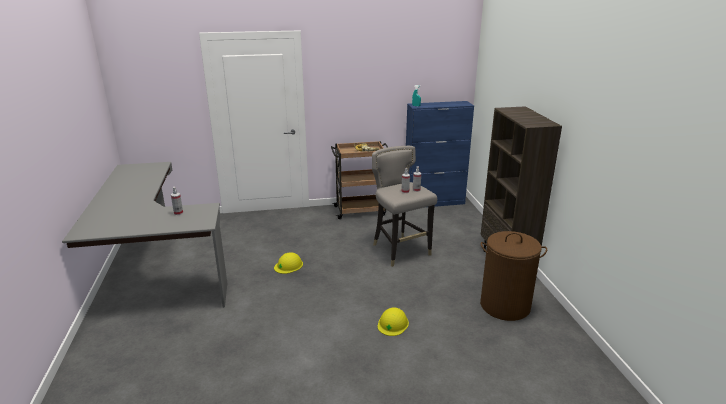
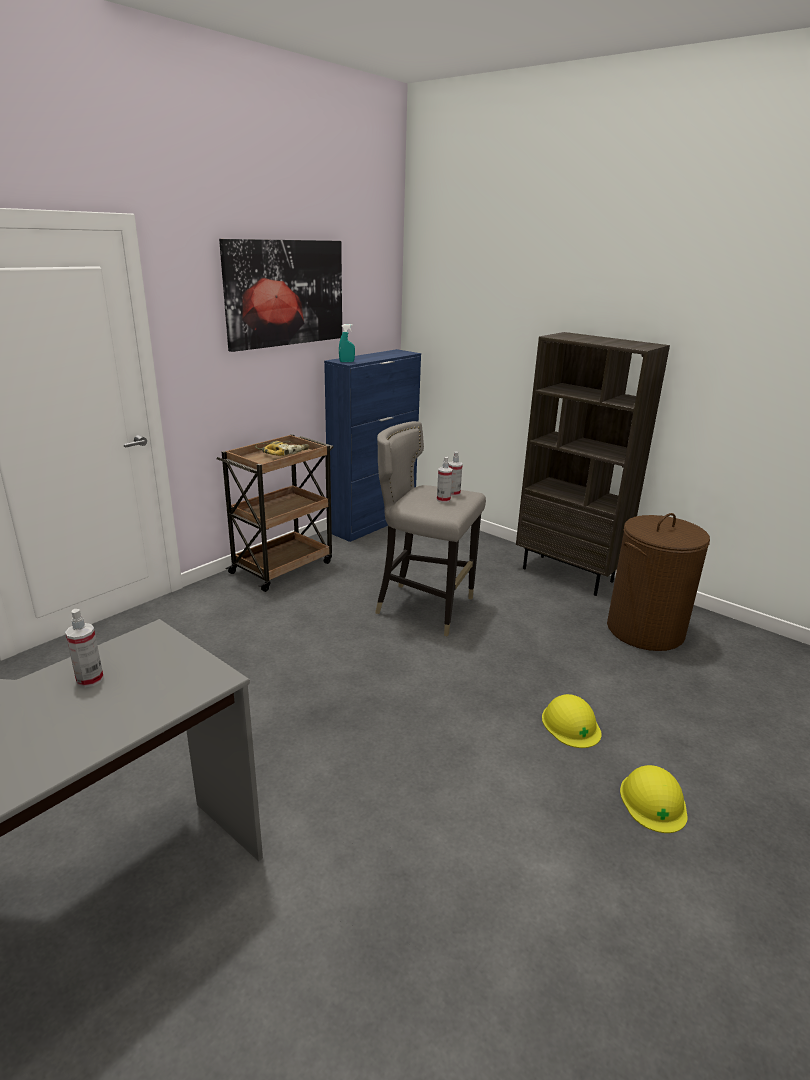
camera: 40 degrees left, 0 degrees up
yellow hard hat [274,252,303,274] -> yellow hard hat moved to [620,765,687,833]
none -> picture [219,239,342,352]

